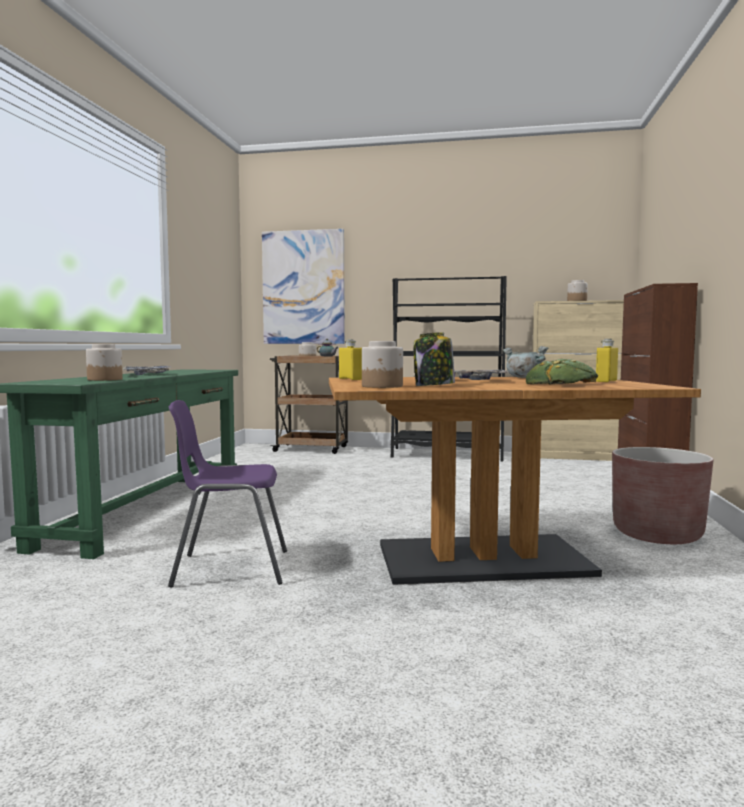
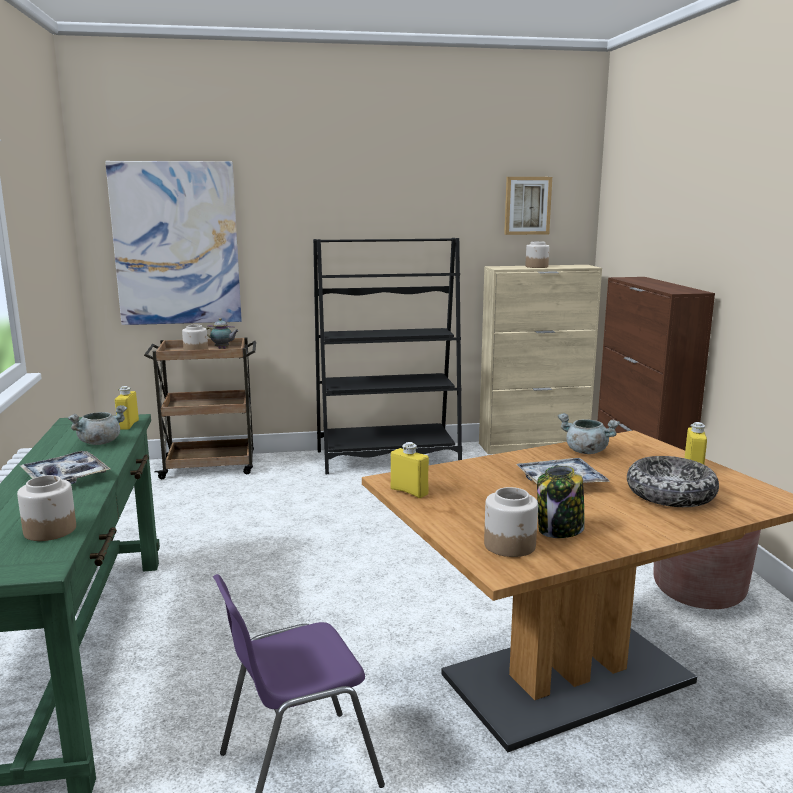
camera: 20 degrees left, 10 degrees up
bread [526,359,598,385] -> bowl [627,456,719,507]
none -> grey cooking pot [68,405,127,445]
none -> yellow bottle [115,386,139,430]
none -> picture [504,177,552,235]

